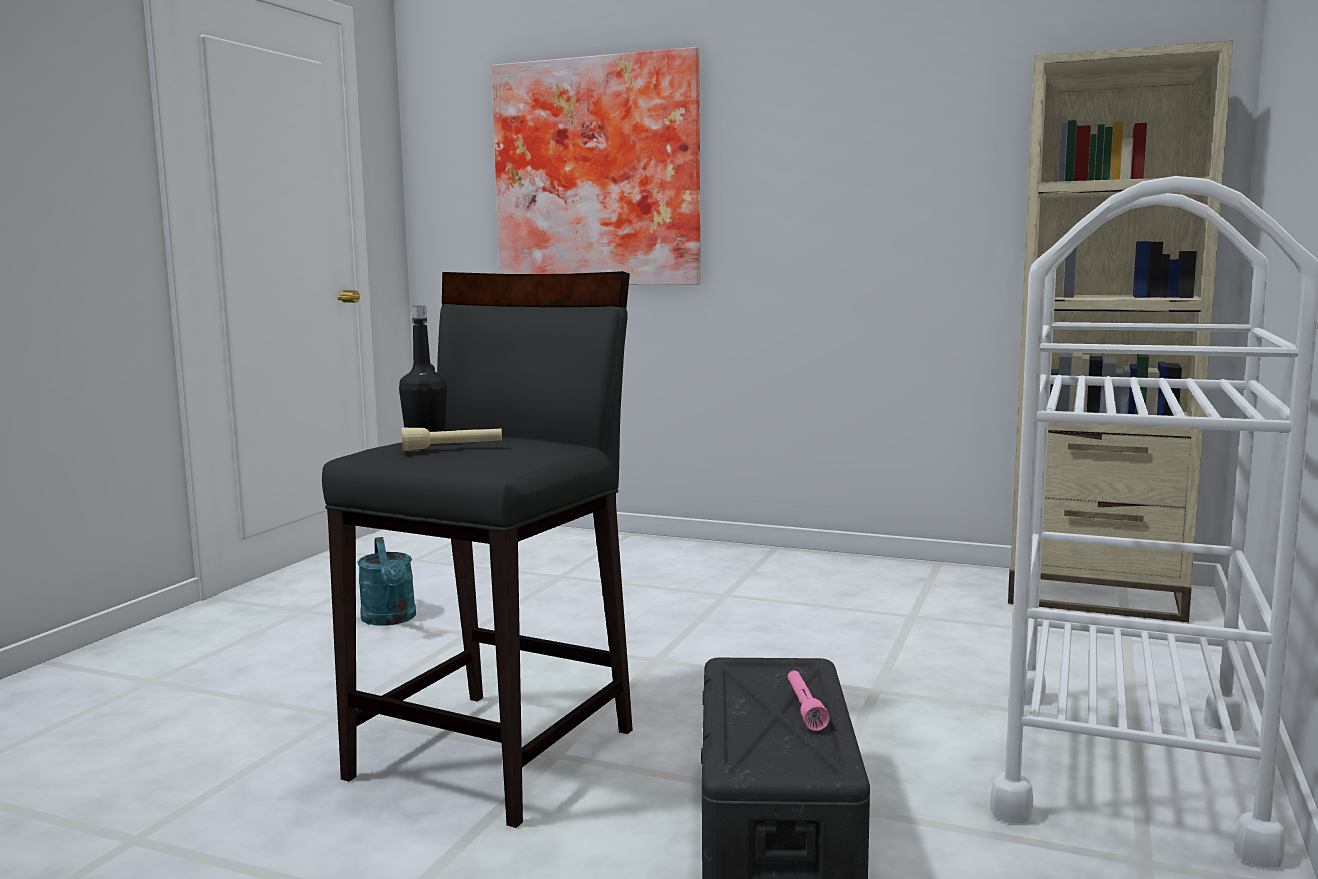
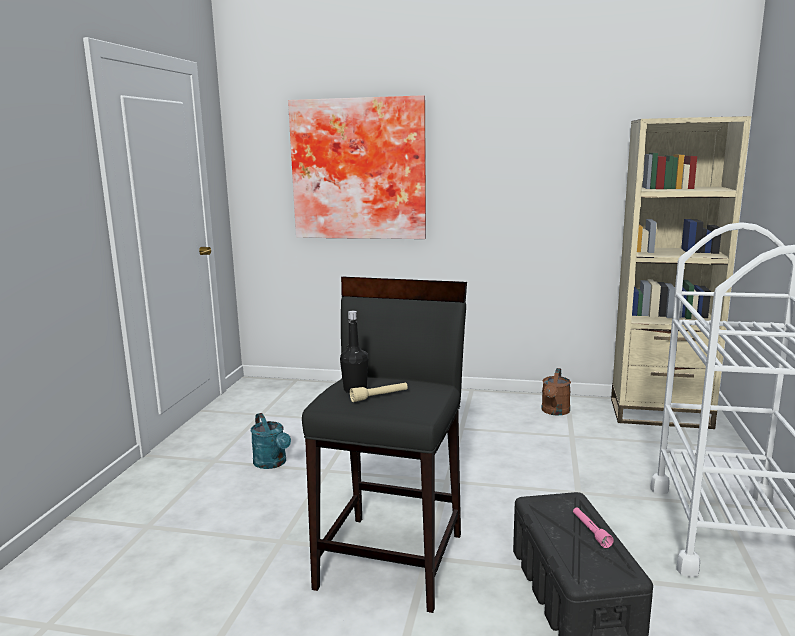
camera: 10 degrees left, 5 degrees up
none -> brown watering can [541,368,571,415]

